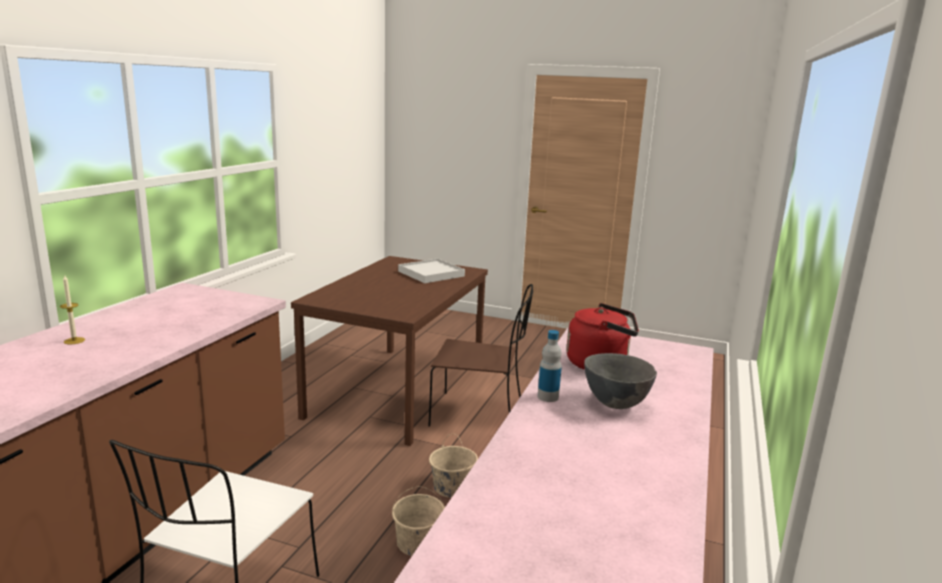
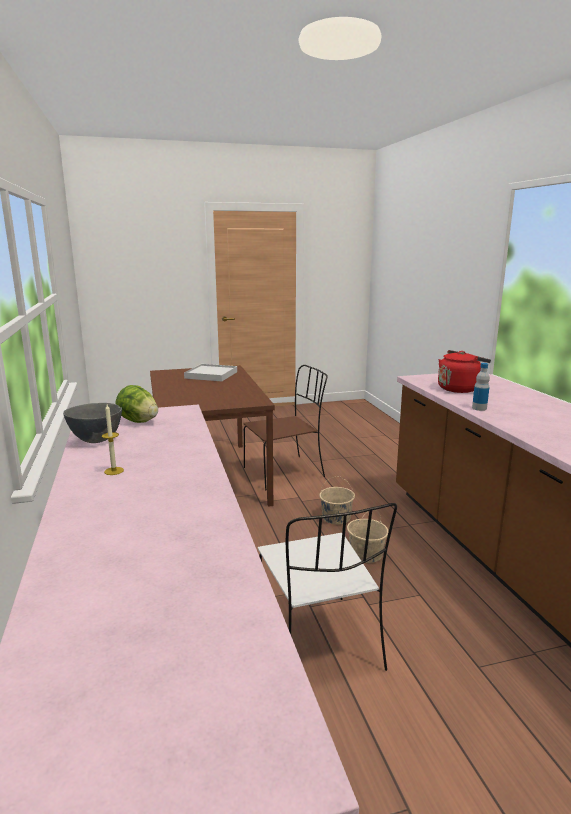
camera: 35 degrees left, 0 degrees up
grey bowl [584,353,657,409] -> grey bowl moved to [63,403,122,443]
none -> lettuce [115,385,158,423]

